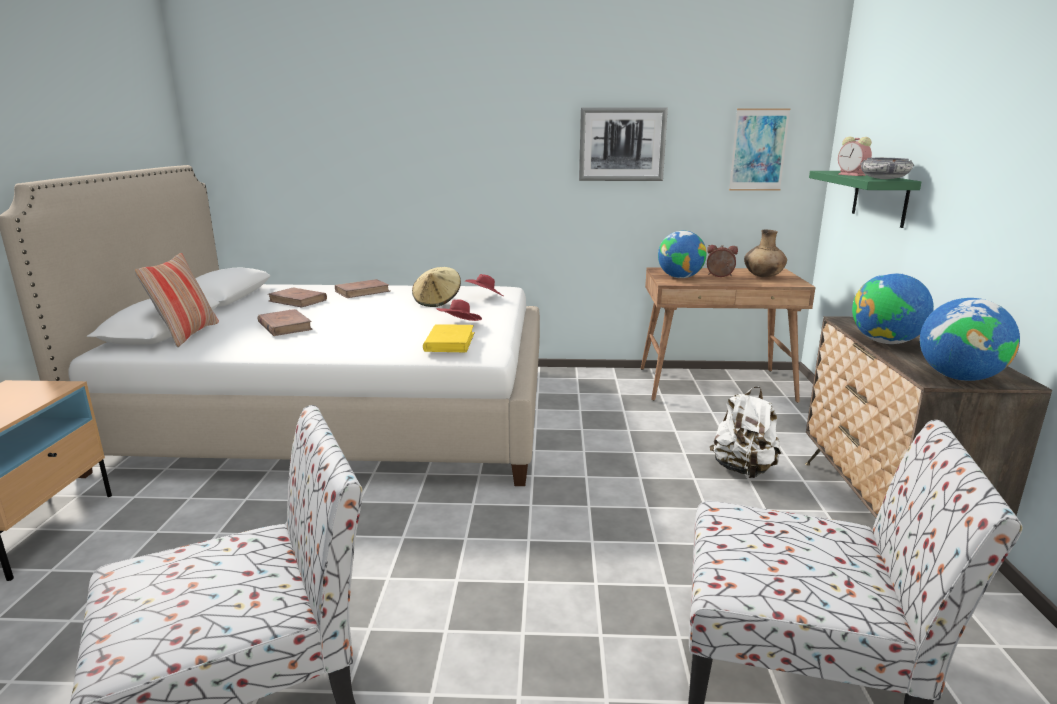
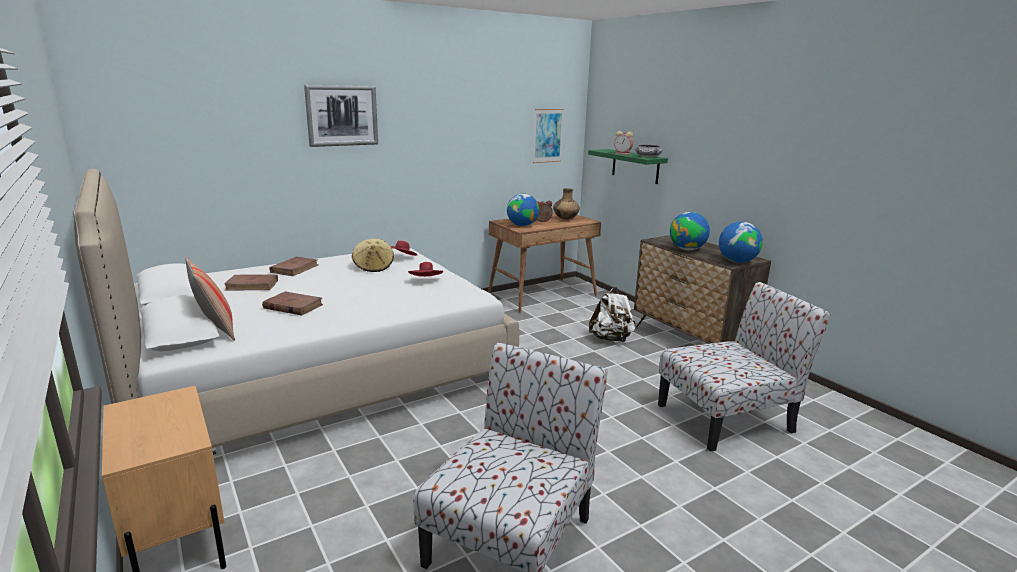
camera: 35 degrees left, 0 degrees up
yellow book [423,325,475,352] -> none
picture [579,107,668,181] -> picture moved to [304,85,378,147]

